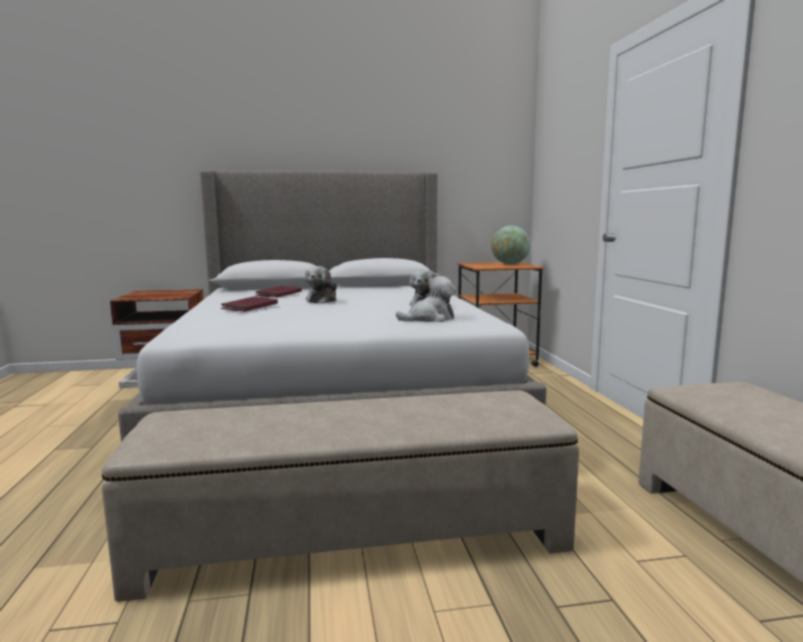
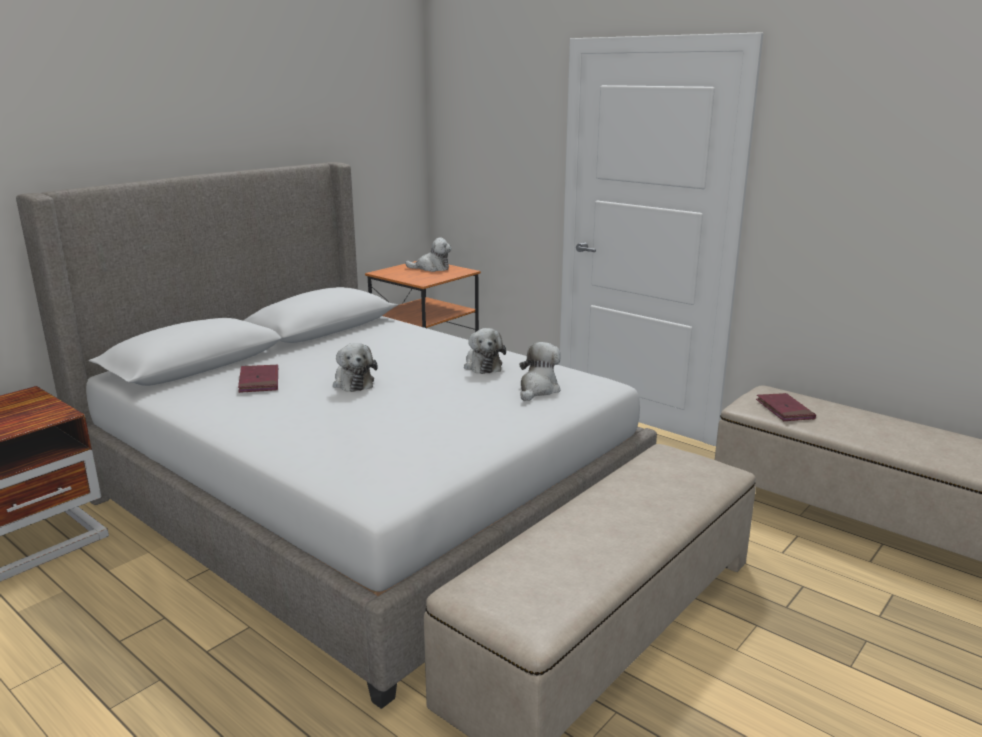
camera: 40 degrees left, 10 degrees up
red book [221,296,278,312] -> red book moved to [756,393,816,421]
globe [491,225,531,264] -> plush toy [405,238,452,272]

